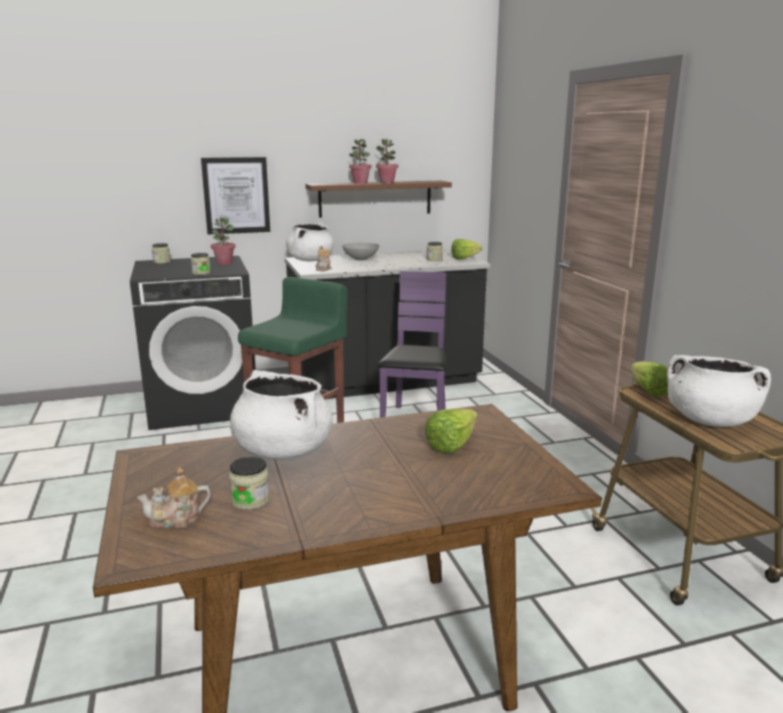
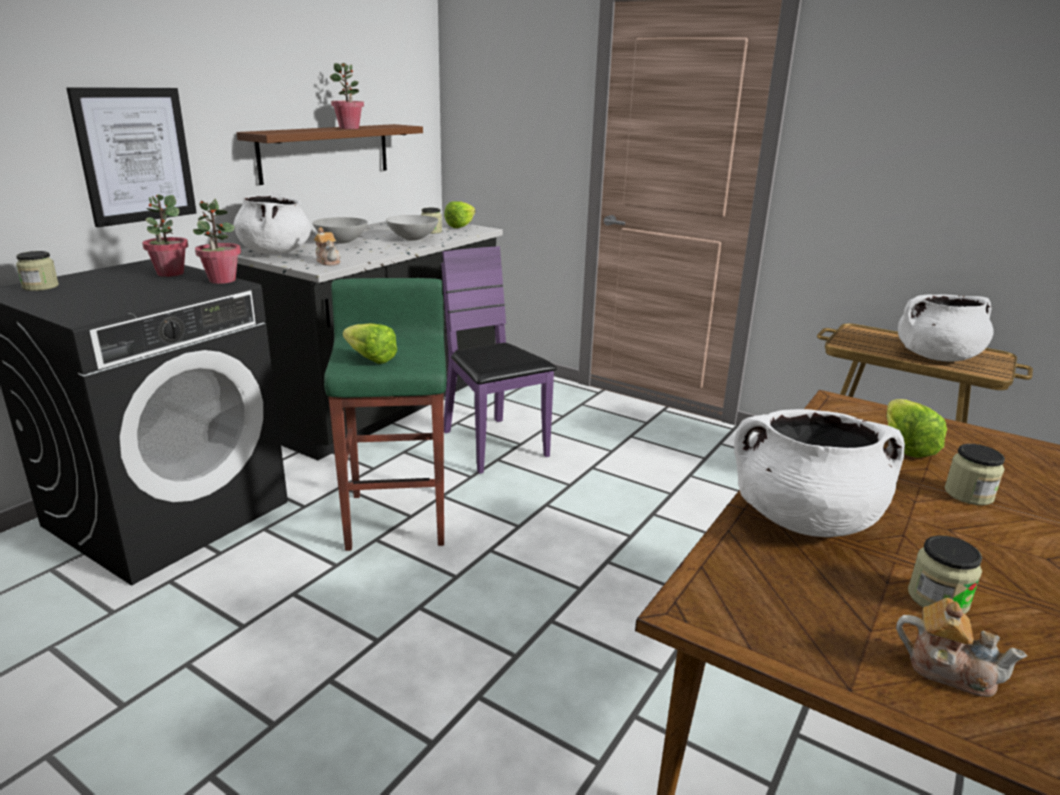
camera: 40 degrees left, 5 degrees up
teapot [137,467,211,529] -> teapot turned 90 degrees counterclockwise [896,598,1027,697]
jar [191,253,211,275] -> jar moved to [944,444,1005,505]
potted plant [349,139,372,184] -> potted plant moved to [193,199,241,284]
lettuce [631,361,668,397] -> lettuce moved to [343,323,397,364]
none -> grey bowl [386,215,439,241]

